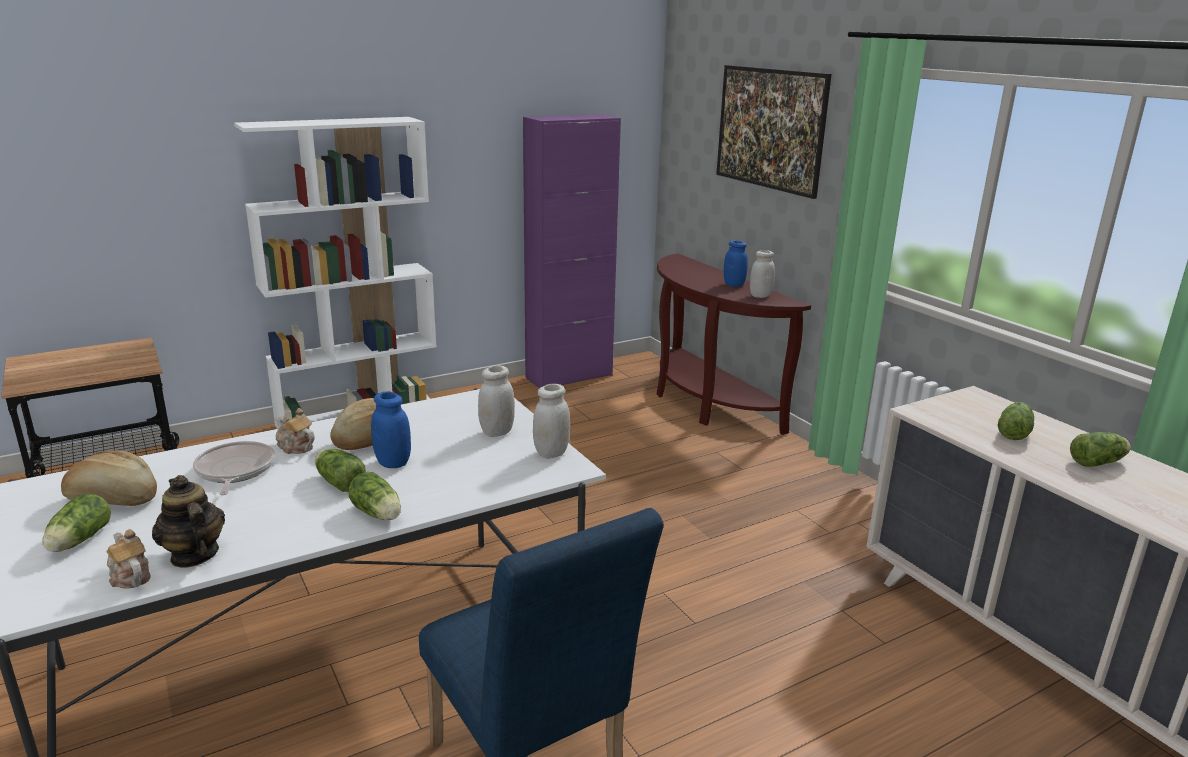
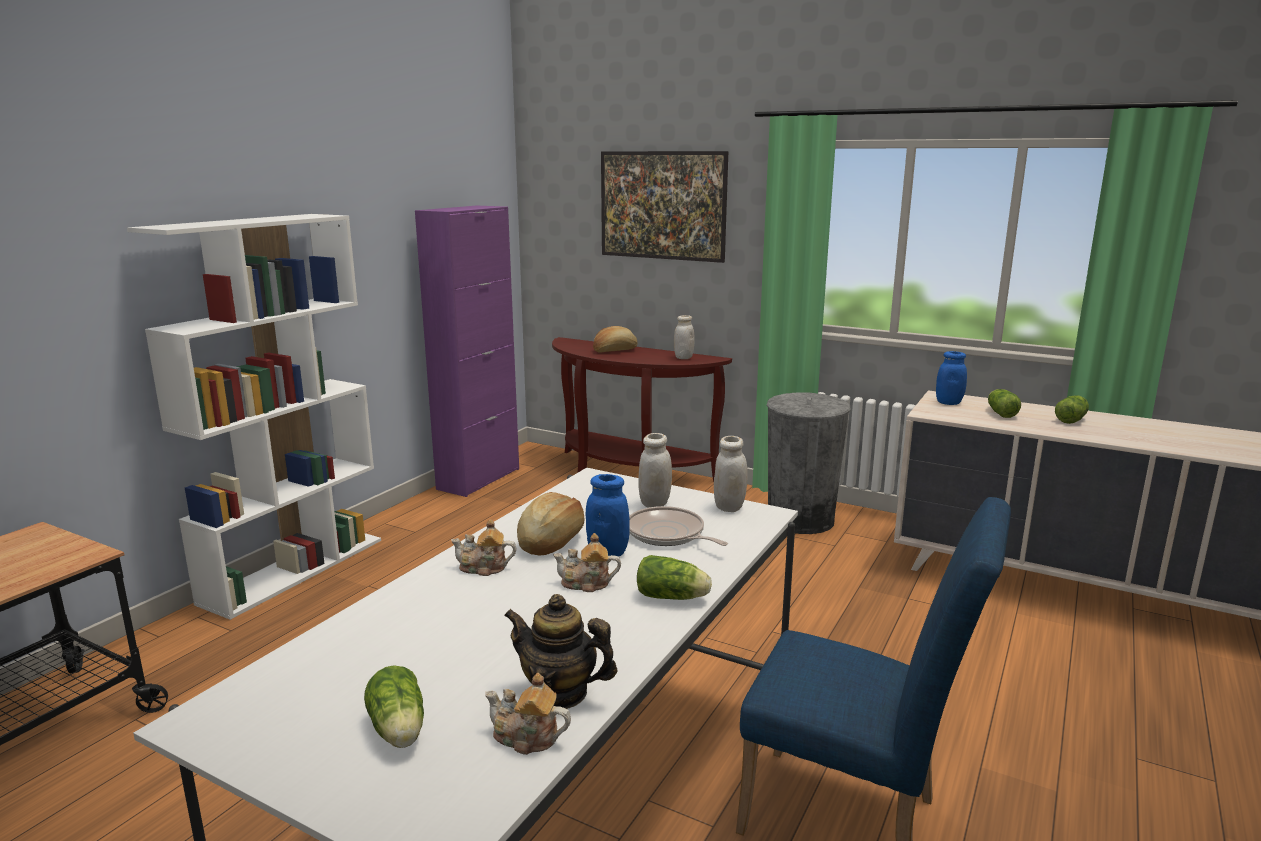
camera: 30 degrees left, 5 degrees down
bread [61,450,157,506] -> bread moved to [593,326,638,352]
frying pan [193,441,275,495] -> frying pan moved to [629,506,728,546]
lettuce [315,448,366,492] -> teapot [553,533,621,592]
blue jar [724,241,748,287] -> blue jar moved to [936,351,967,405]
none -> grey trash can [767,392,851,534]

